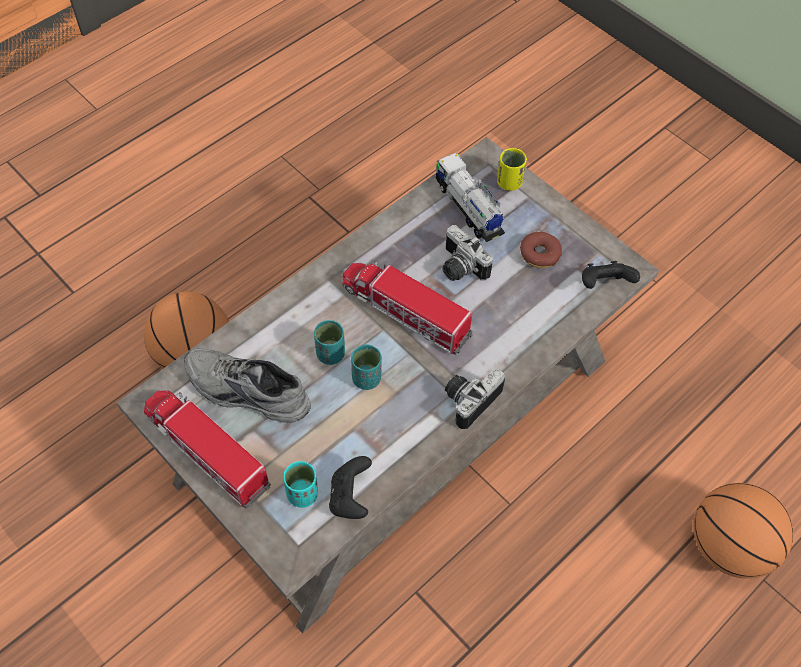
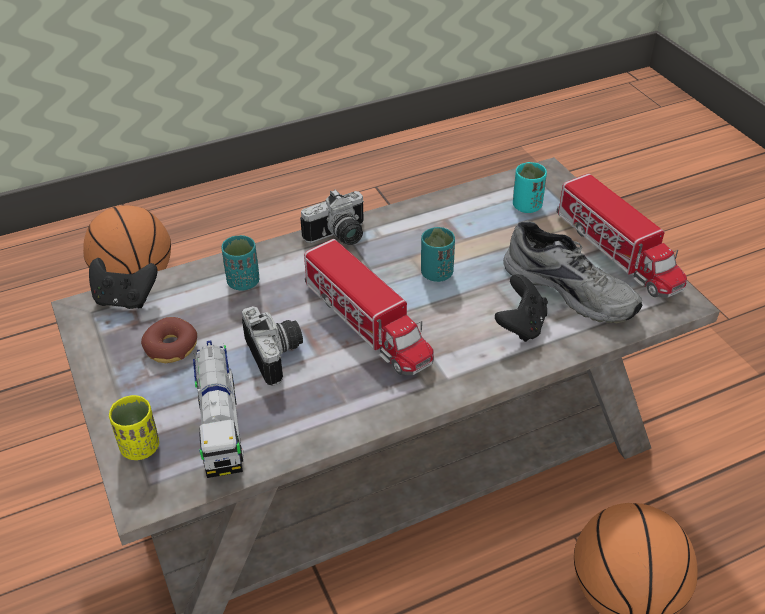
camera: 160 degrees left, 15 degrees down
turquoise cup [314,320,345,365] -> turquoise cup moved to [222,235,259,291]
black game controller [329,456,372,519] -> black game controller moved to [495,274,548,342]

